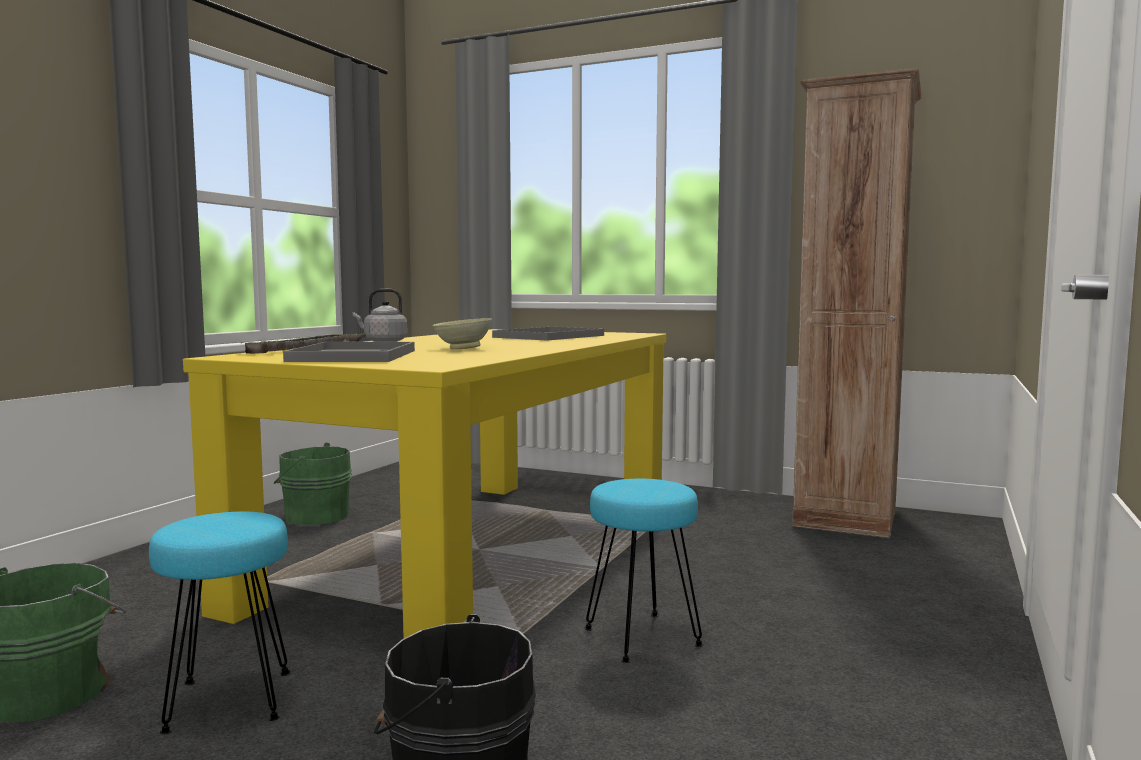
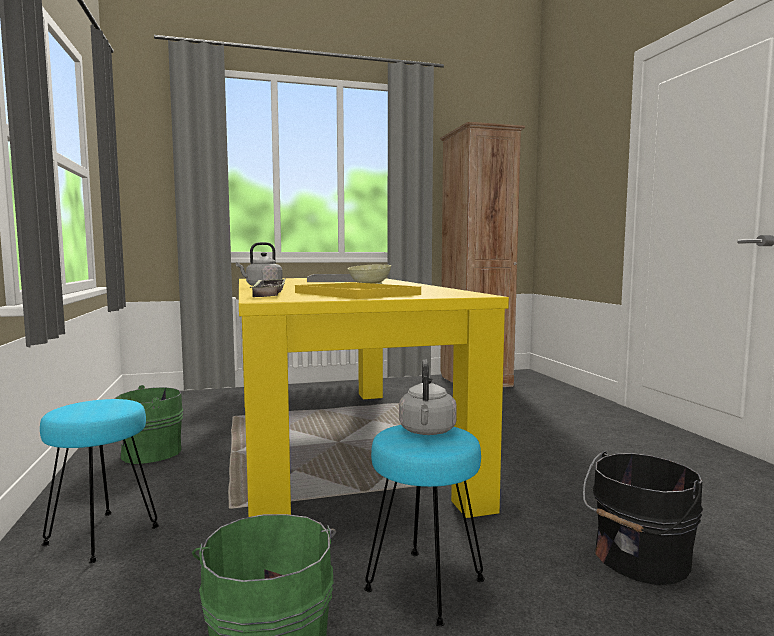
camera: 40 degrees left, 0 degrees up
grey tray [283,342,415,362] -> yellow tray [295,283,421,299]
turquoise stool [584,479,703,663] -> turquoise stool moved to [40,399,159,563]
none -> grey kettle [399,359,457,435]

